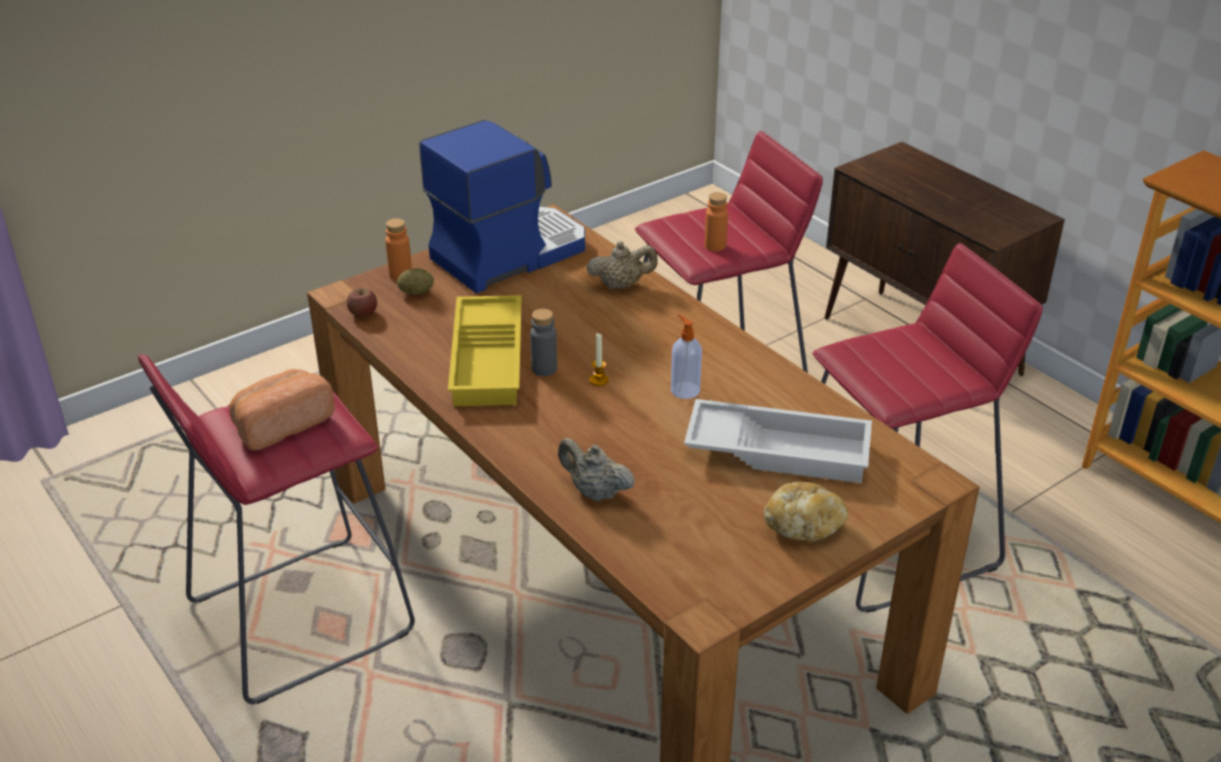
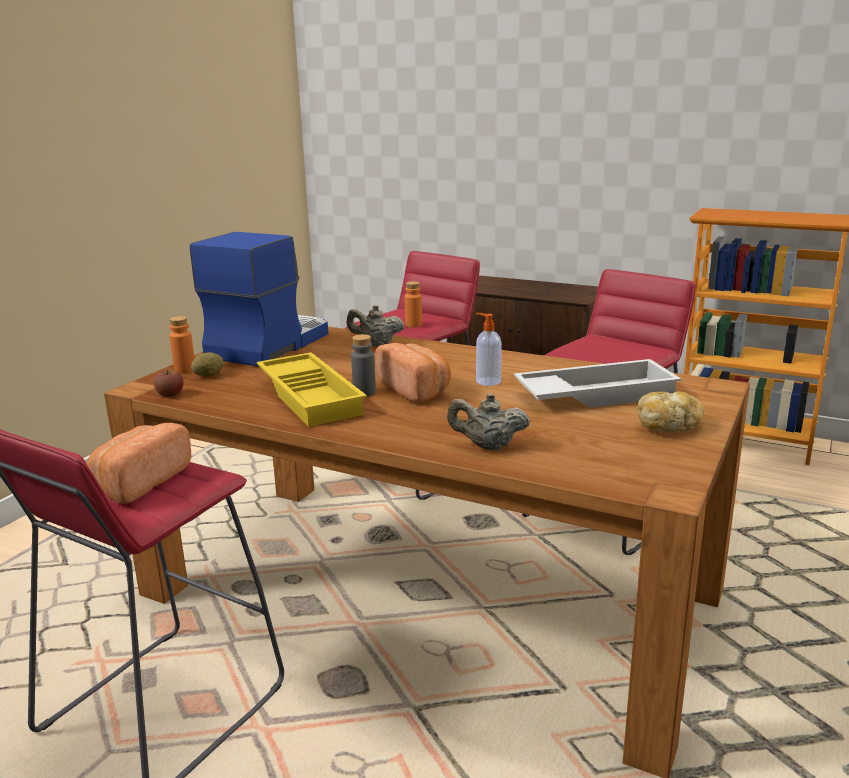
camera: 25 degrees left, 15 degrees down
beige teapot [587,241,658,289] -> beige teapot turned 135 degrees counterclockwise [347,305,404,346]
candle [589,333,609,386] -> bread [375,343,451,403]

